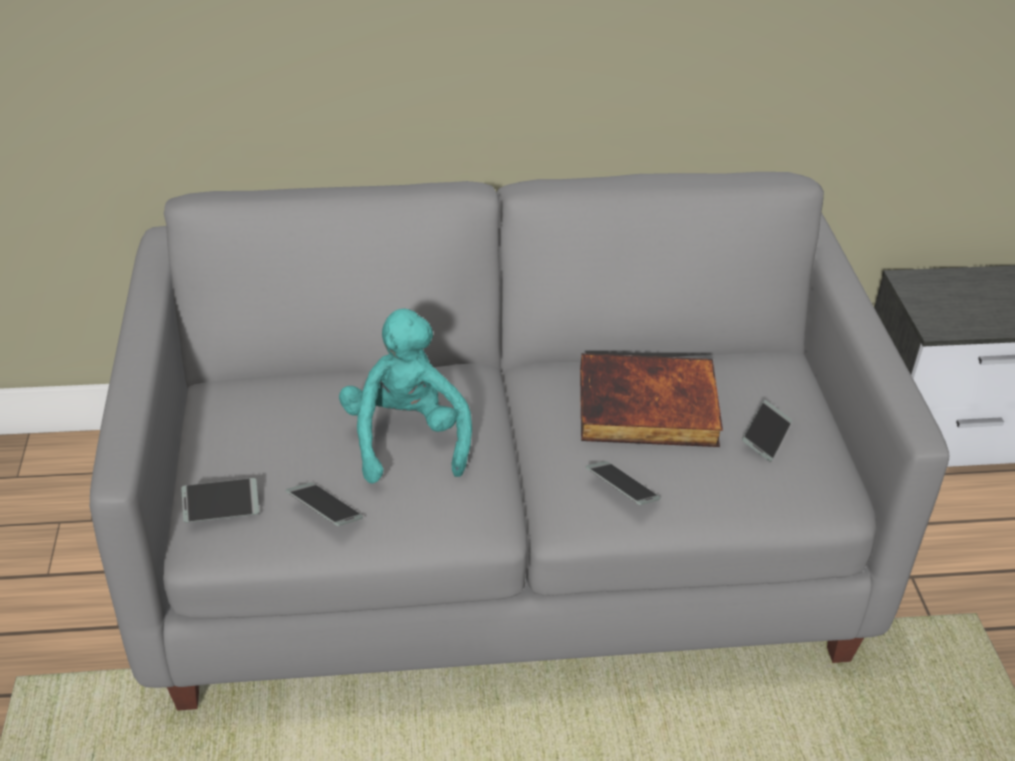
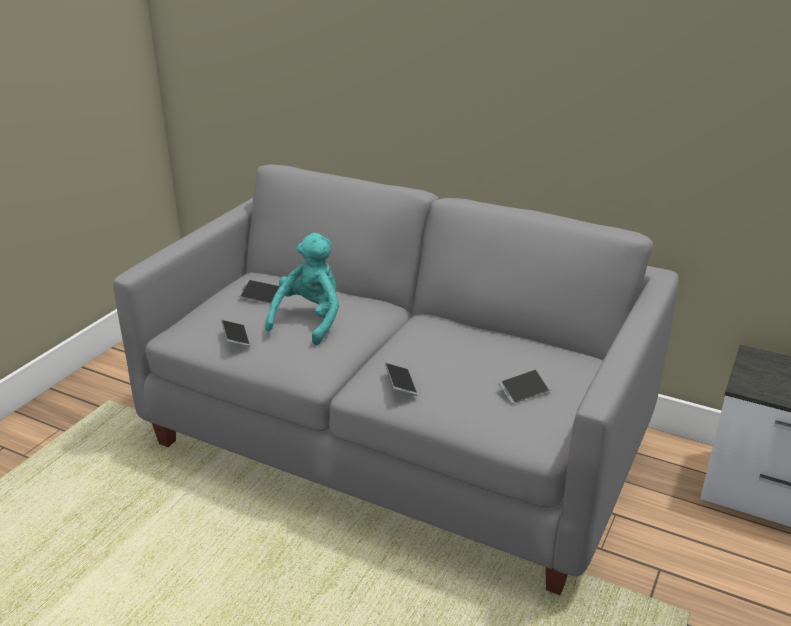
camera: 35 degrees right, 10 degrees down
phone [181,478,259,523] -> phone moved to [238,280,279,304]
book [580,353,723,447] -> none

